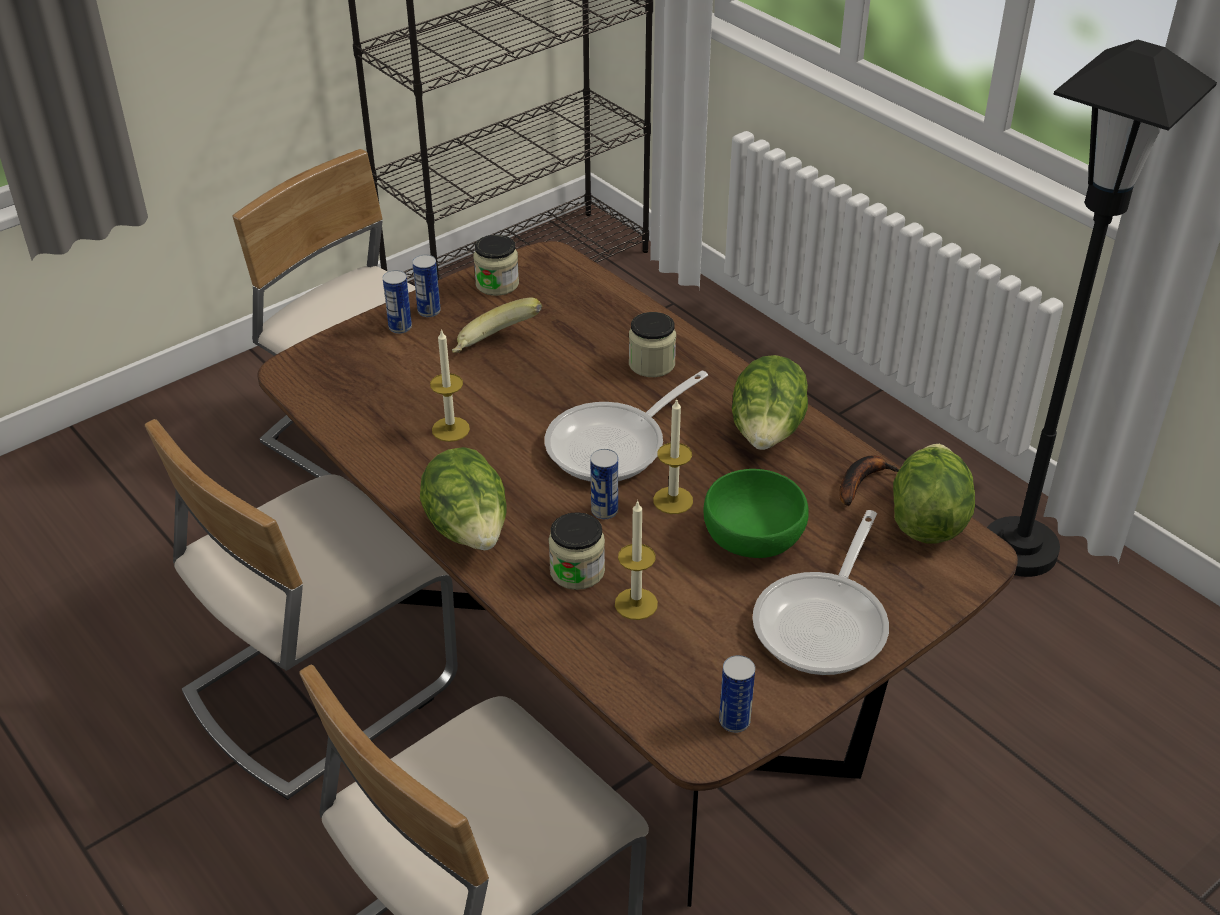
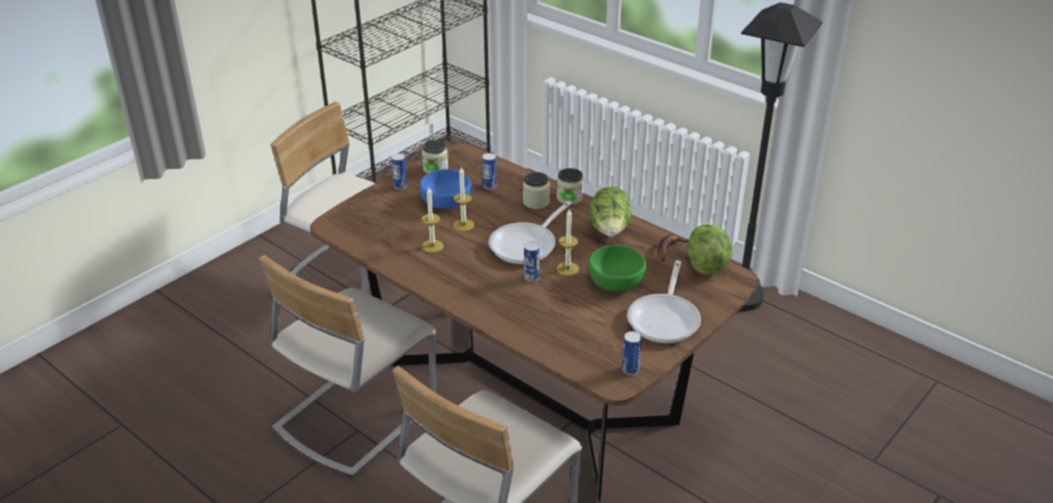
camera: 10 degrees left, 5 degrees down
can [383,270,412,334] -> can moved to [482,153,496,190]
lettuce [420,447,507,550] -> none
banana [452,298,542,353] -> blue bowl [420,169,471,209]
jar [549,512,605,590] -> jar moved to [557,168,584,205]
candle [615,500,658,620] -> candle moved to [453,166,474,231]

